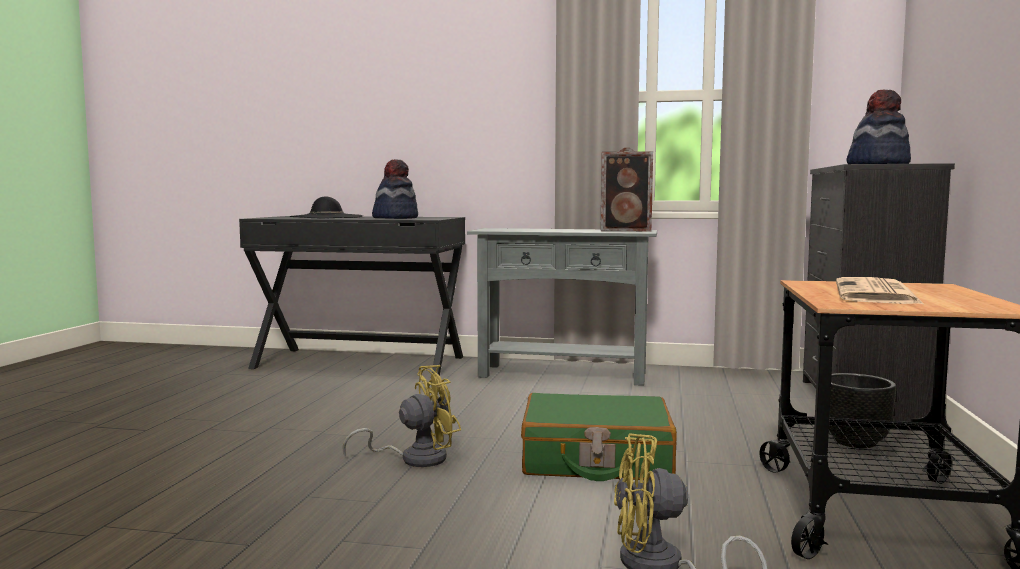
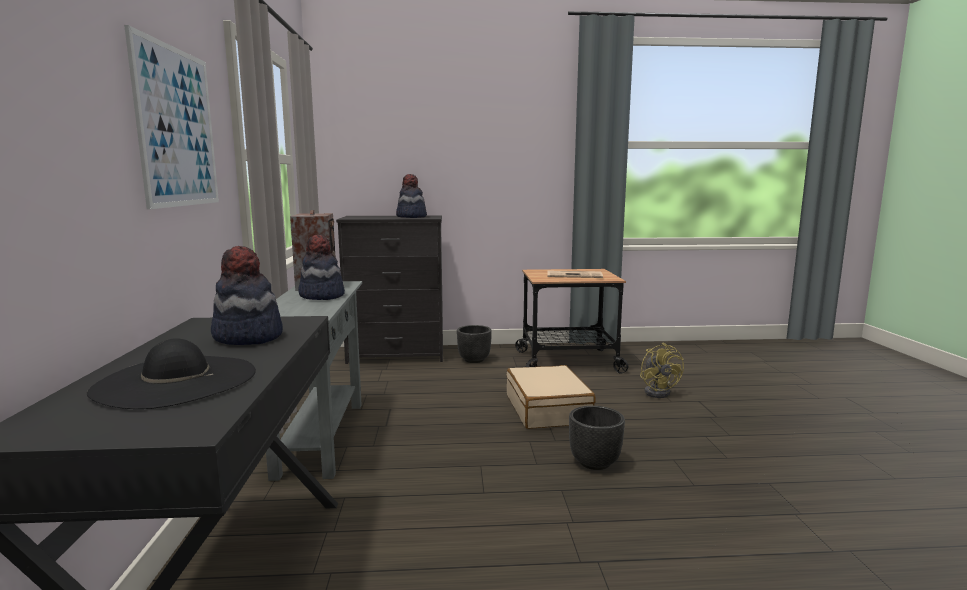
camera: 105 degrees left, 5 degrees up
yellow fan [342,365,461,467] -> black planter [569,406,625,470]
green suitcase [521,393,677,481] -> beige suitcase [506,365,596,429]
none -> picture [124,25,219,209]
none -> hat [298,235,345,300]

